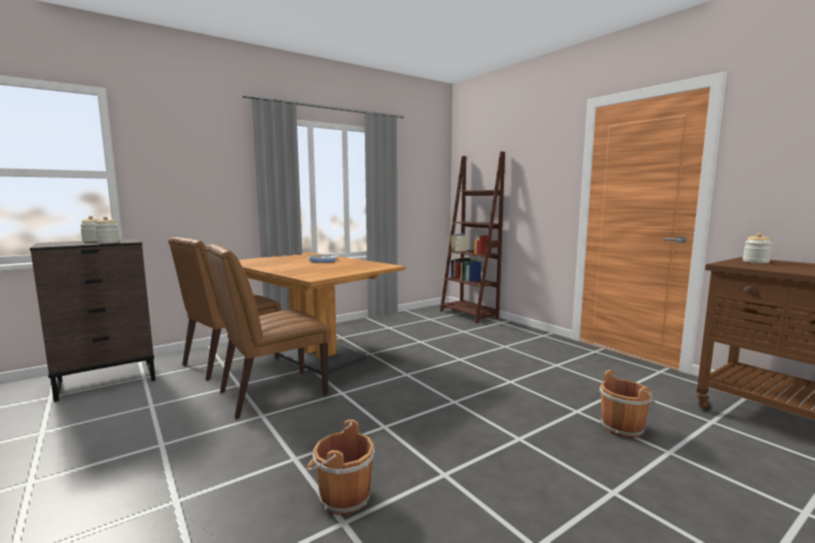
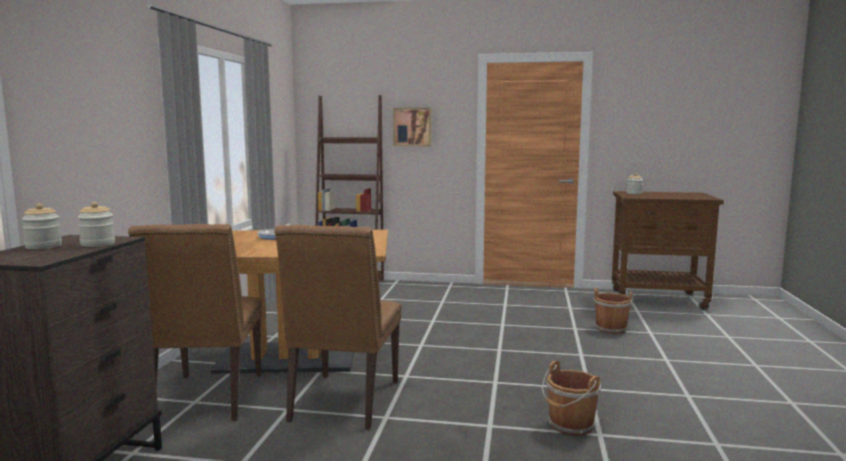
camera: 45 degrees left, 0 degrees up
none -> picture [393,108,431,146]

